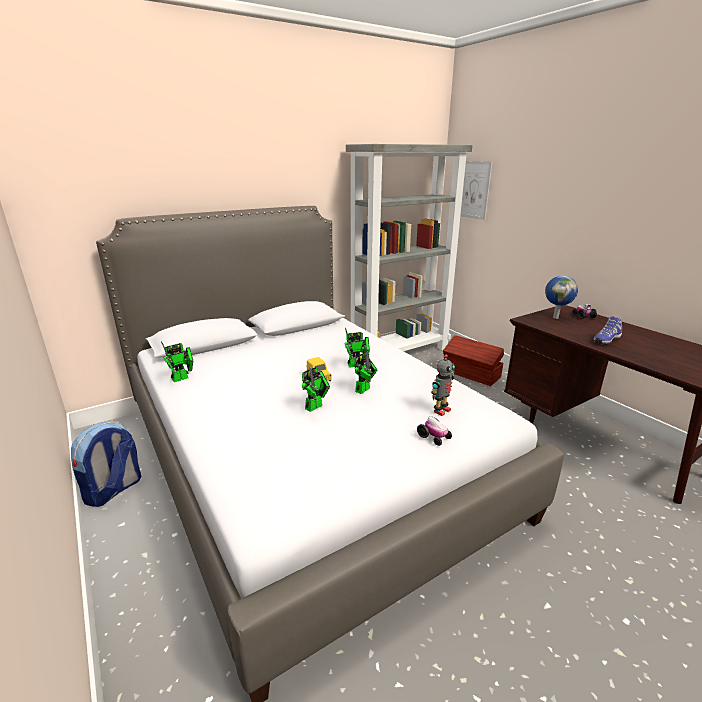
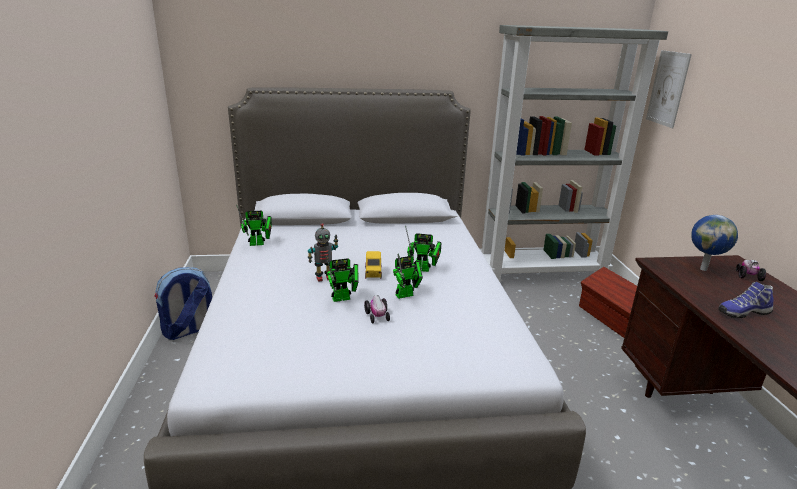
camera: 25 degrees right, 0 degrees up
toy car [417,416,452,446] -> toy car moved to [364,295,390,323]
toy robot [431,355,455,416] -> toy robot moved to [308,223,338,282]

